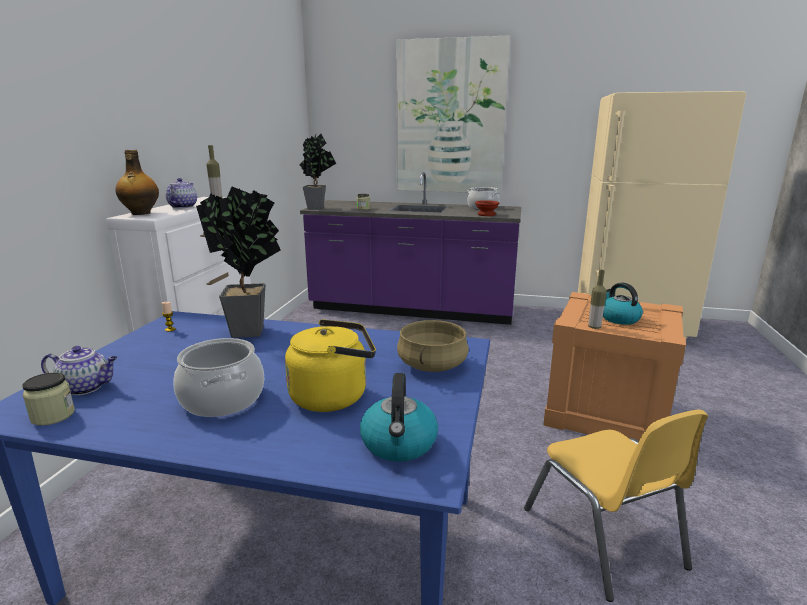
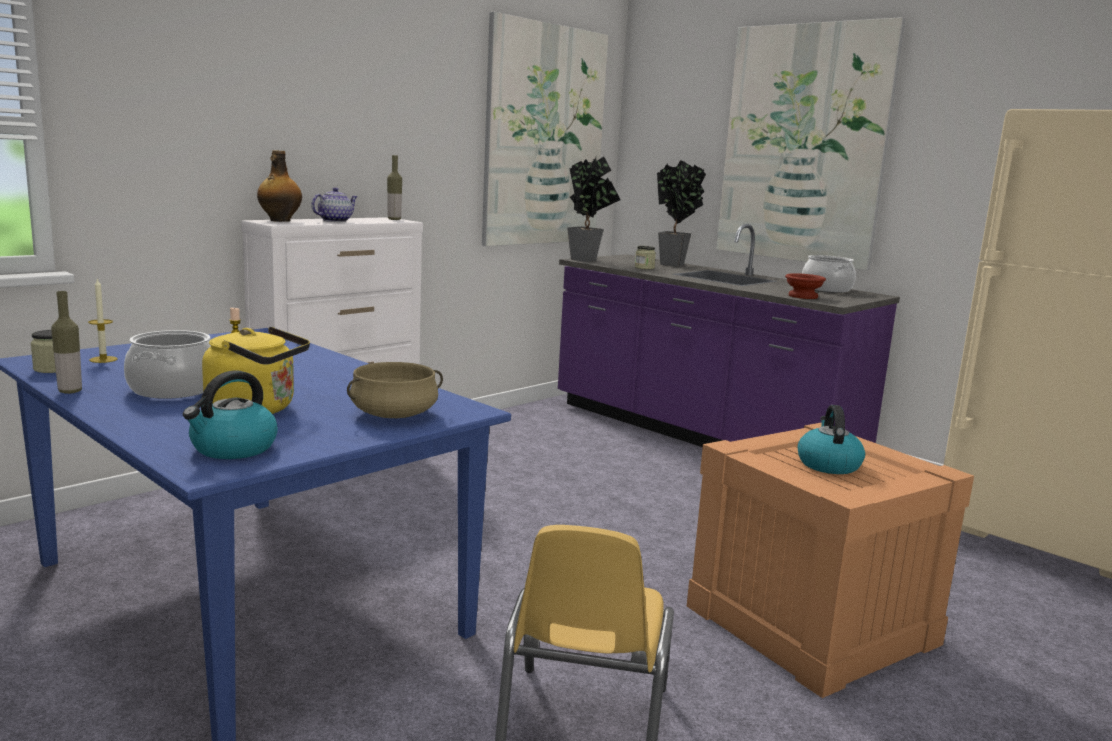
camera: 30 degrees right, 5 degrees down
teapot [41,346,118,395] -> candle [88,278,118,363]
potted plant [196,187,281,338] -> potted plant moved to [657,160,706,266]
bottle [588,270,607,329] -> bottle moved to [51,291,82,394]
none -> picture [482,12,608,246]

